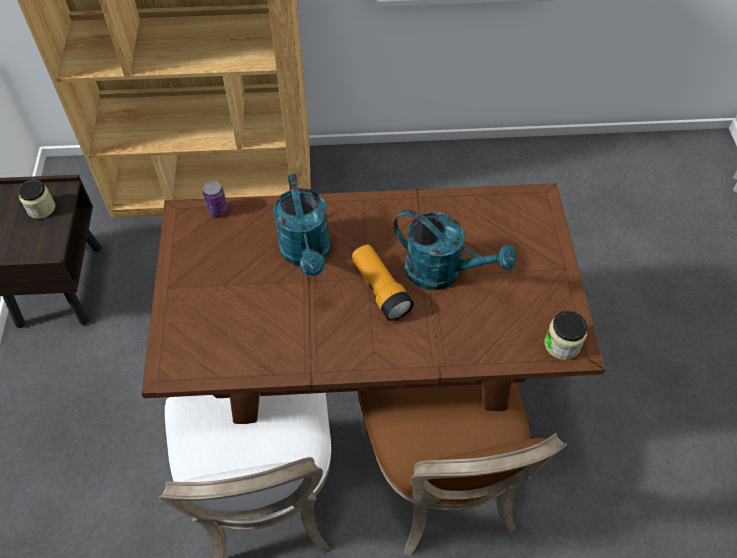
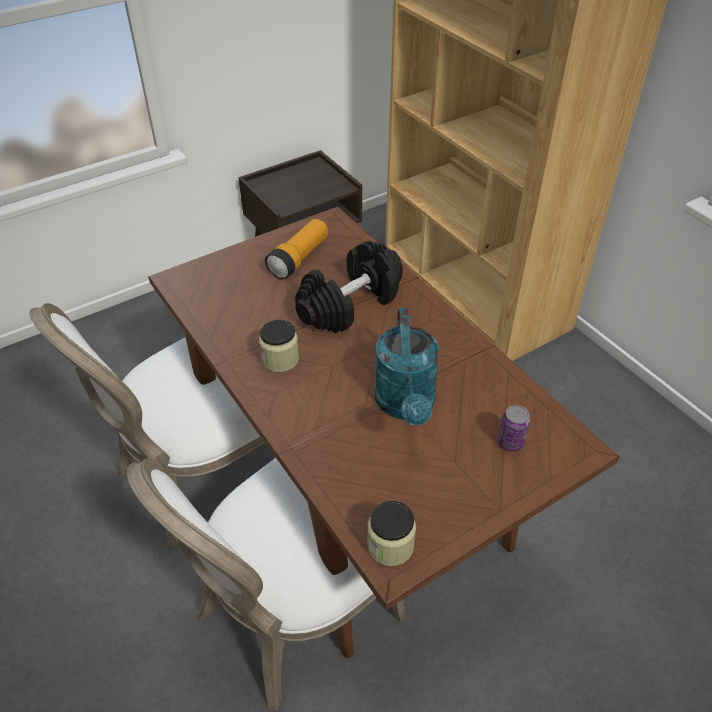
camera: 60 degrees right, 10 degrees down
jar [18,180,55,219] -> jar moved to [259,319,299,372]
can [203,181,228,217] -> can moved to [498,405,530,452]
turquoise watering can [273,174,331,276] -> black dumbbell [295,241,403,333]
flashlight [352,244,414,321] -> flashlight moved to [265,219,328,279]
brown chair [358,383,567,556] -> white chair [127,458,406,712]

